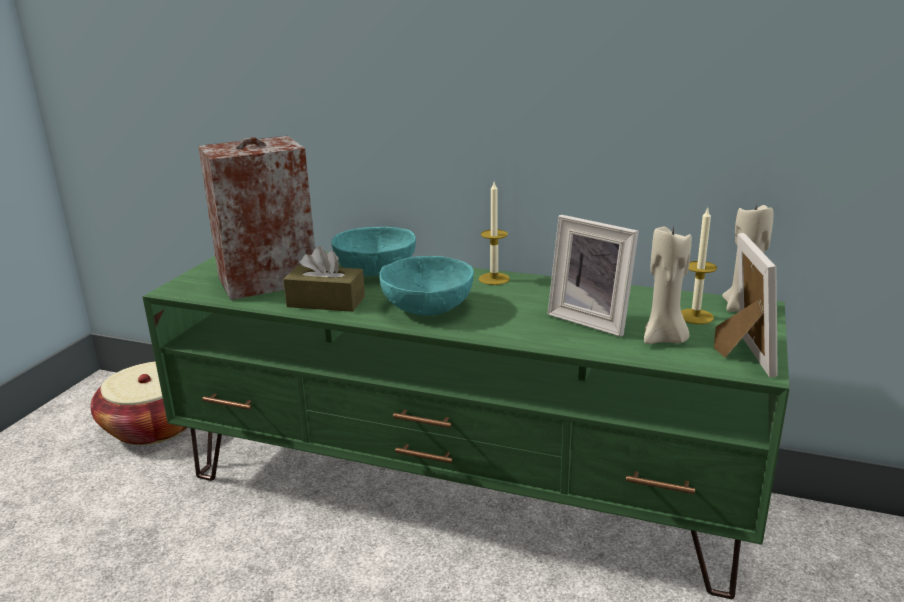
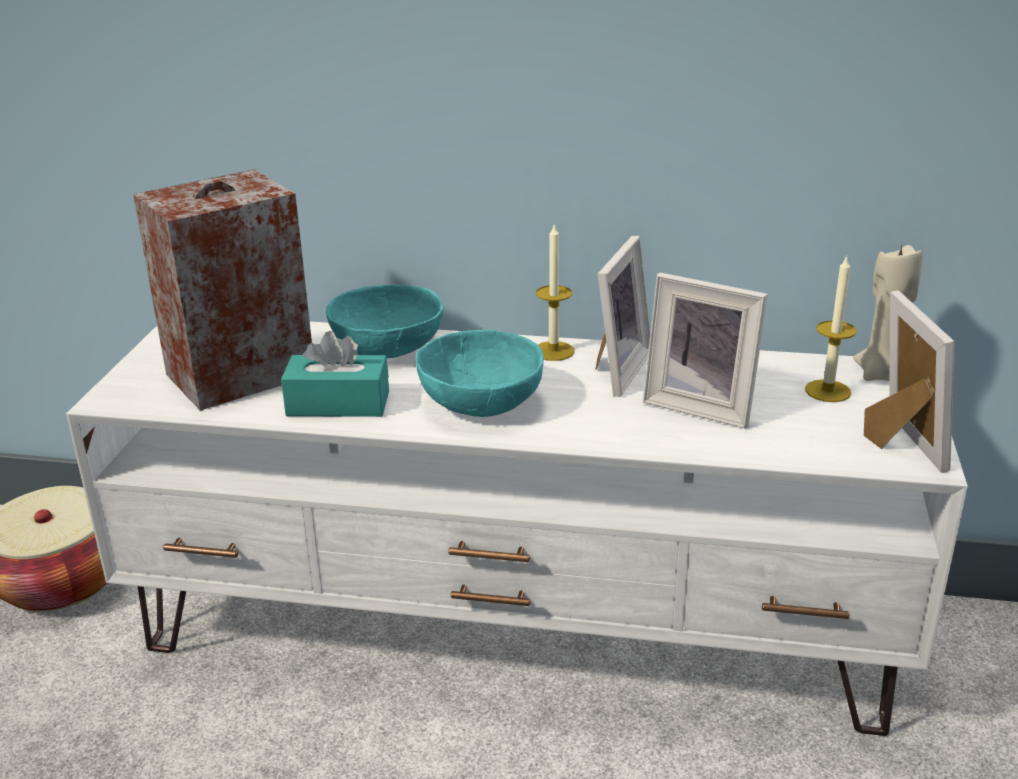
camera: 10 degrees left, 5 degrees up
green tv stand [142,251,789,600] -> white tv stand [66,321,968,736]
brown tissue box [283,246,365,312] -> turquoise tissue box [281,331,389,417]
beige candle [644,226,692,344] -> none
none -> picture frame [595,235,650,397]

